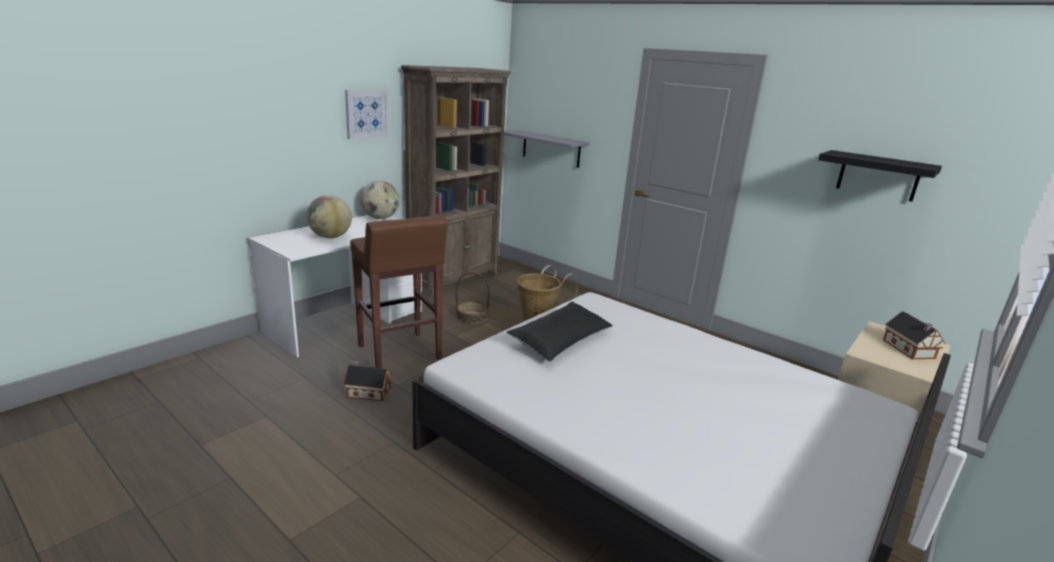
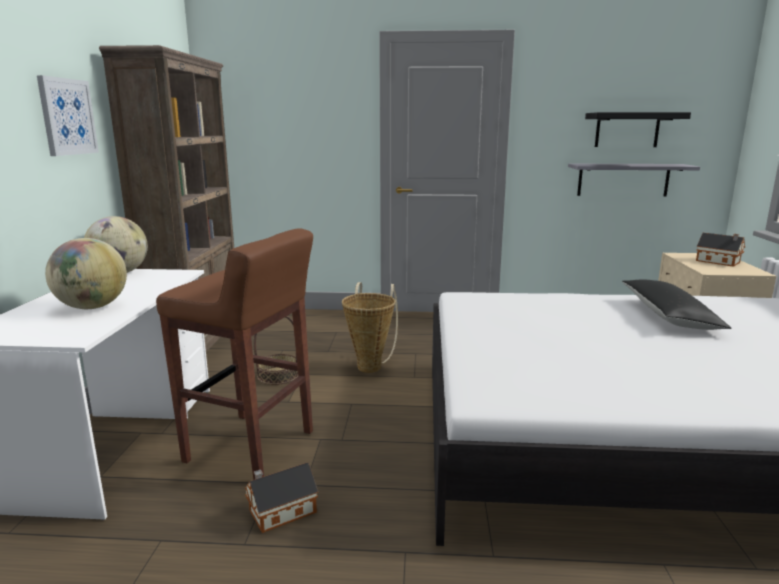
camera: 35 degrees left, 5 degrees down
grey shelf [504,130,590,168] -> grey shelf moved to [568,164,700,197]
black pillow [506,302,613,361] -> black pillow moved to [622,279,731,330]

